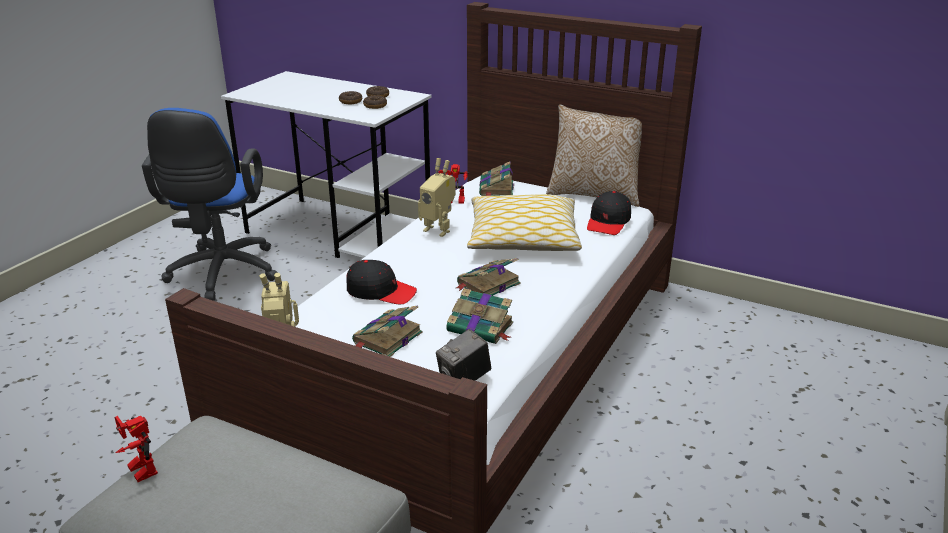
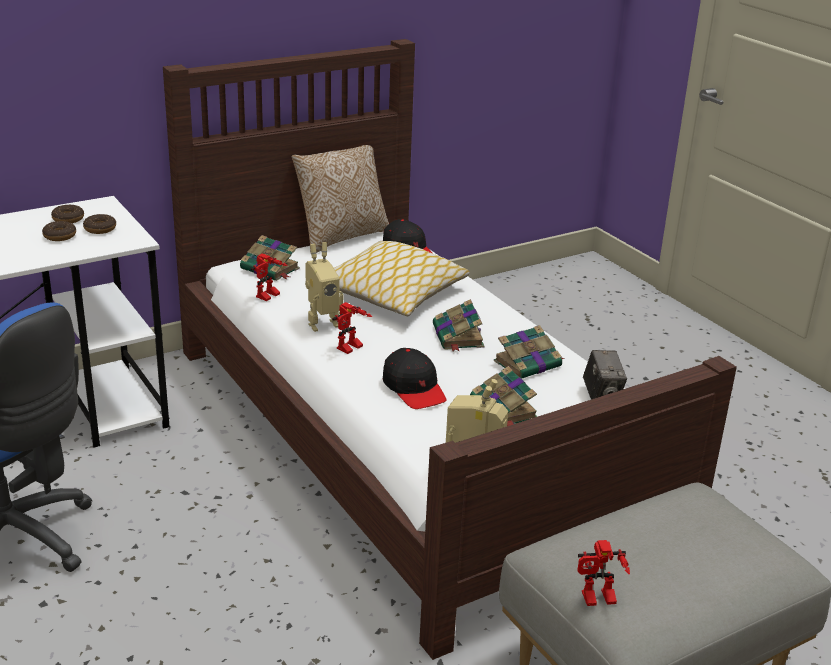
camera: 60 degrees left, 0 degrees up
black cap [346,260,417,304] -> black cap turned 105 degrees clockwise [383,348,446,409]
none -> toy robot [332,302,372,354]

